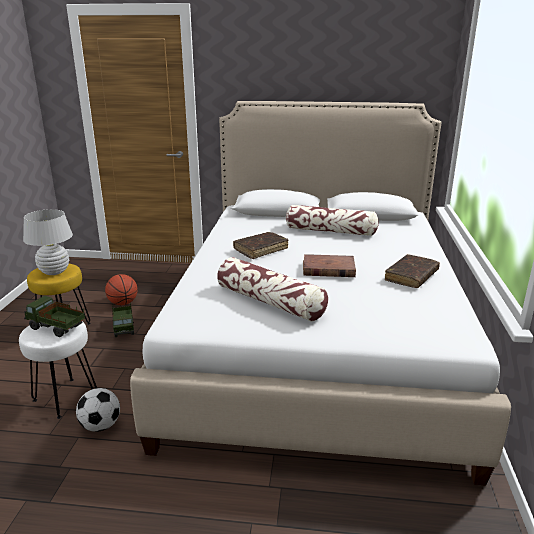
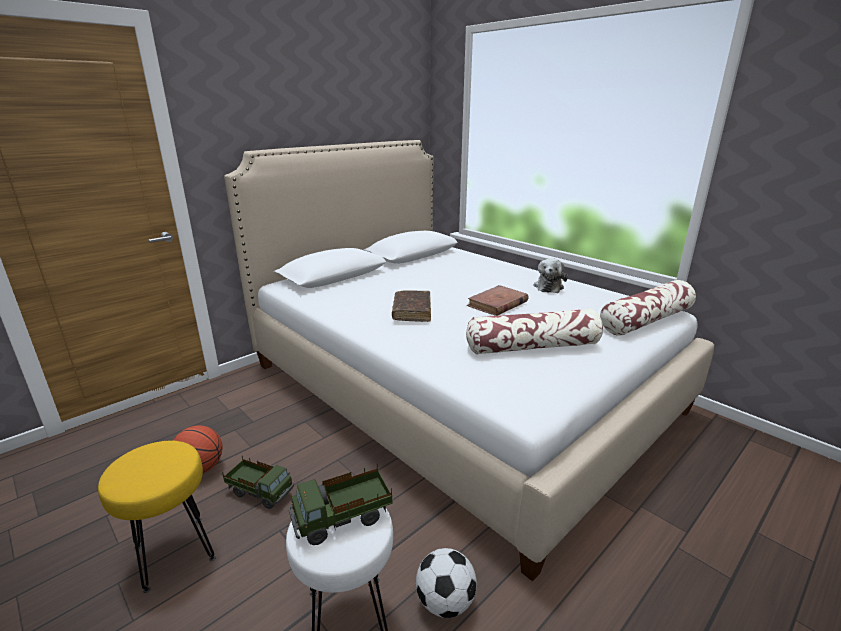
camera: 50 degrees left, 0 degrees up
white table lamp [23,209,73,275] -> none
pillow [286,205,379,236] -> pillow moved to [600,280,696,336]
brown book [385,254,440,288] -> plush toy [533,258,568,293]

